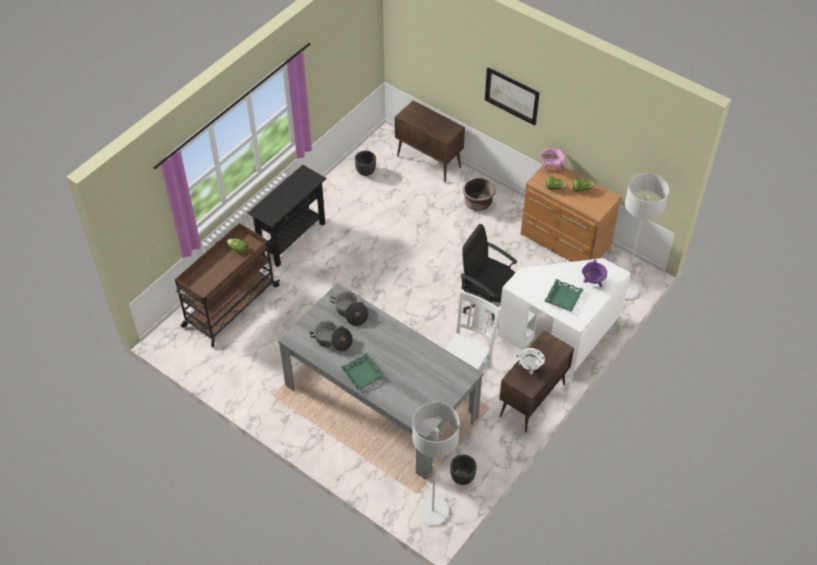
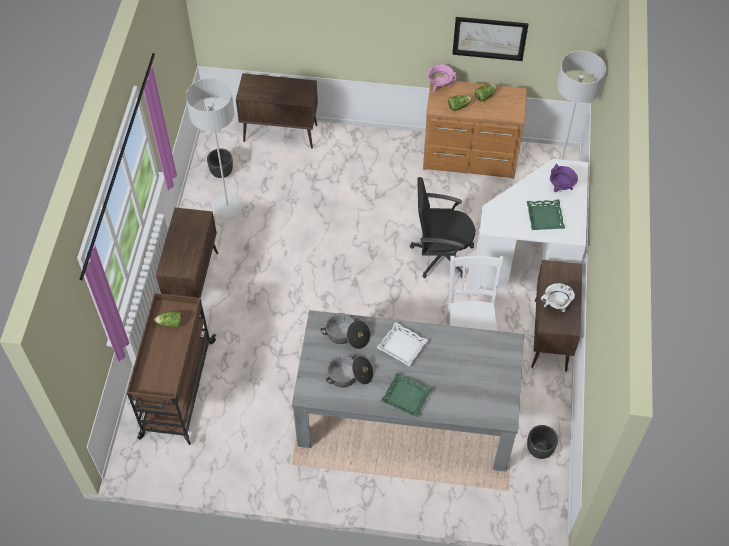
camera: 30 degrees left, 5 degrees up
black console table [248,165,326,267] -> brown cabinet [156,208,218,317]
grey floor lamp [412,402,460,525] -> grey floor lamp moved to [186,78,243,218]
brown planter [463,178,495,211] -> none
picture [485,67,540,126] -> picture moved to [452,17,528,61]
none -> white tray [377,322,428,366]

